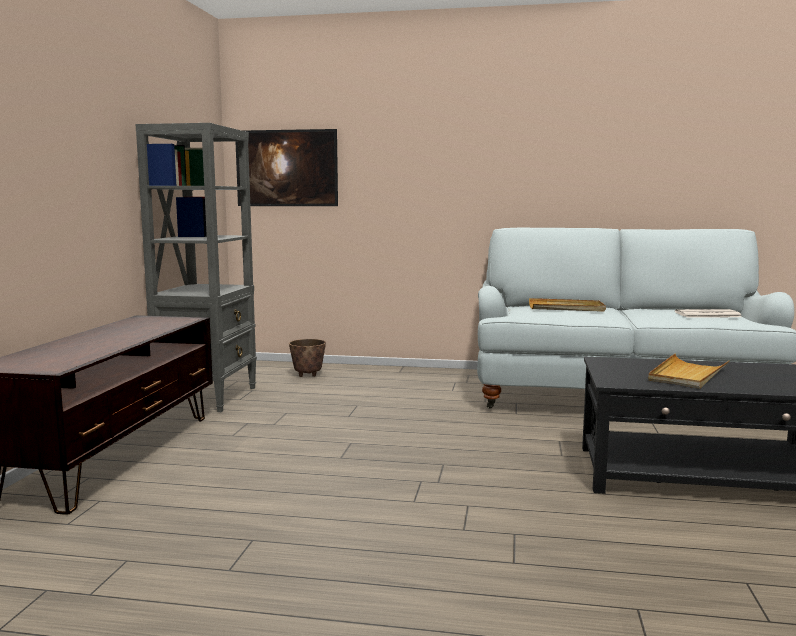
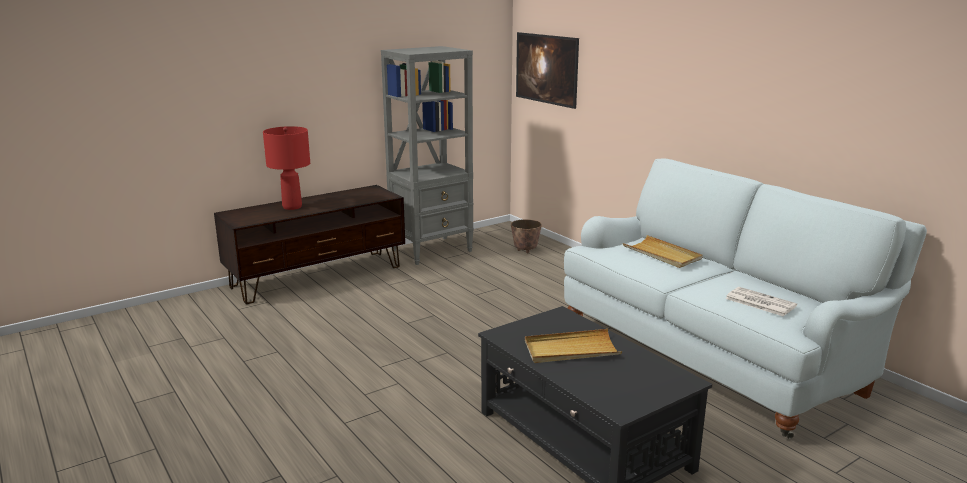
camera: 45 degrees right, 10 degrees up
none -> red table lamp [263,126,310,210]

